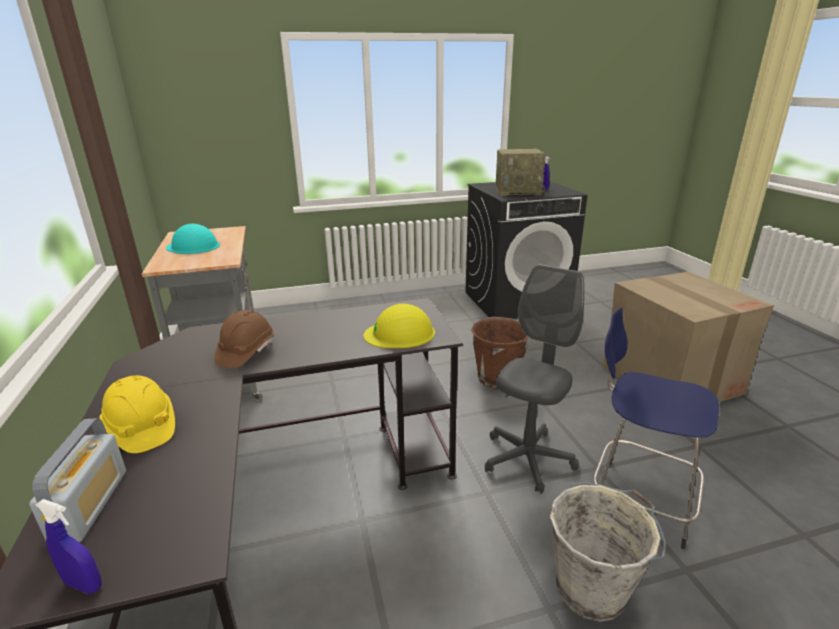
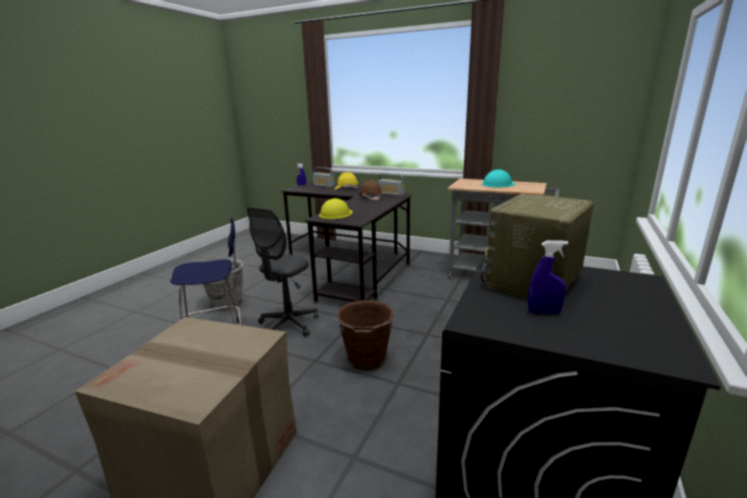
camera: 130 degrees right, 5 degrees down
grey office chair [485,265,584,494] -> grey office chair turned 45 degrees clockwise [247,207,318,337]
none -> radio [379,173,404,196]

